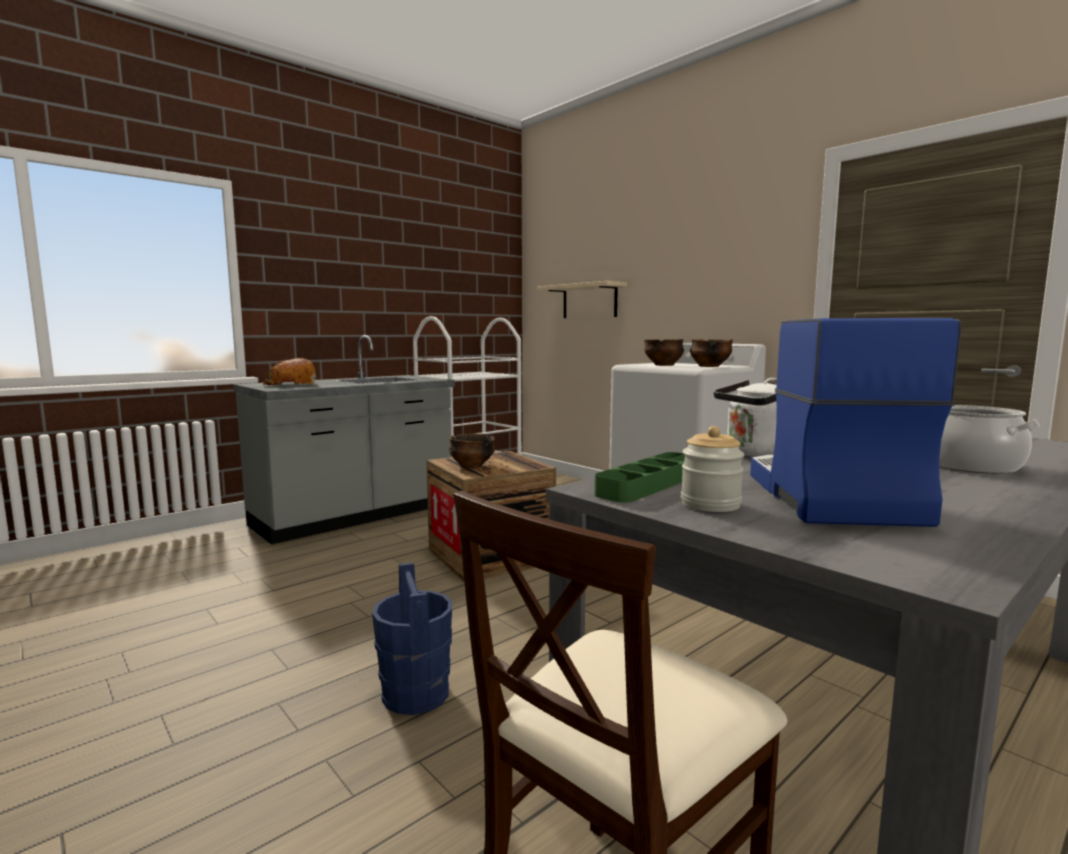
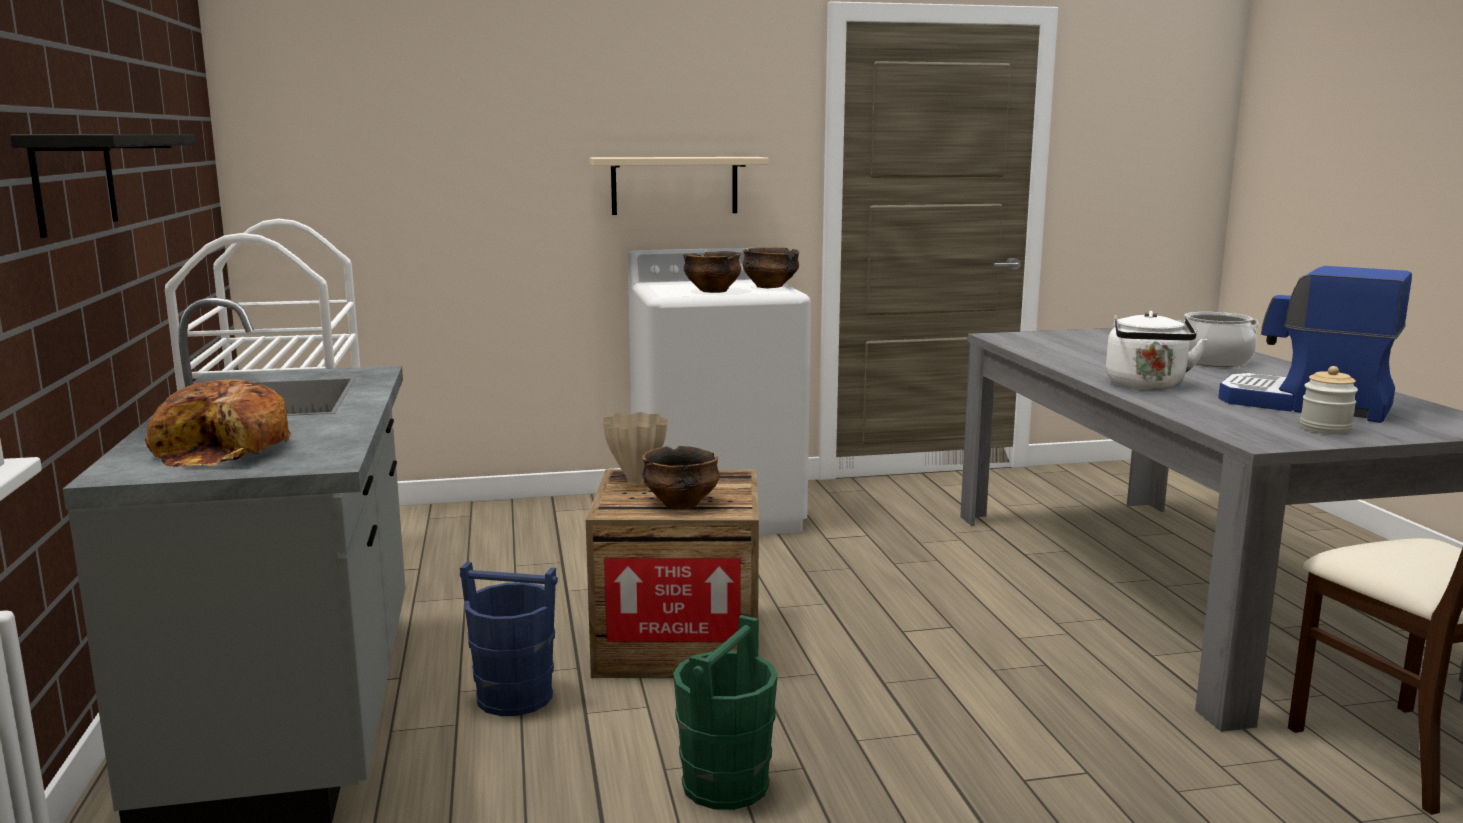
camera: 60 degrees left, 5 degrees up
blue bucket [372,562,453,715] -> blue bucket moved to [460,561,558,716]
beige shelf [537,281,627,318] -> beige shelf moved to [589,157,769,215]
green tray [595,452,685,503] -> none
none -> black shelf [10,134,196,238]
none -> beige vase [603,412,668,484]
none -> green bucket [673,615,778,810]

